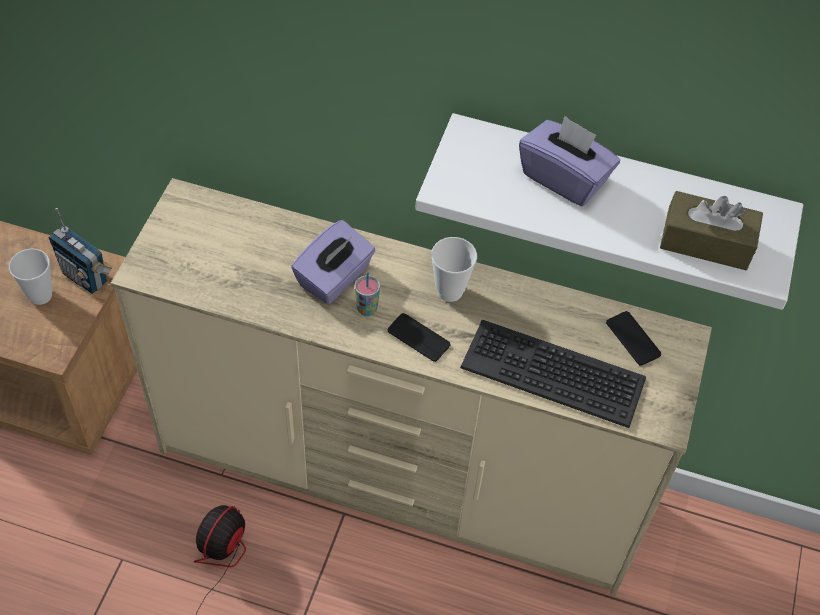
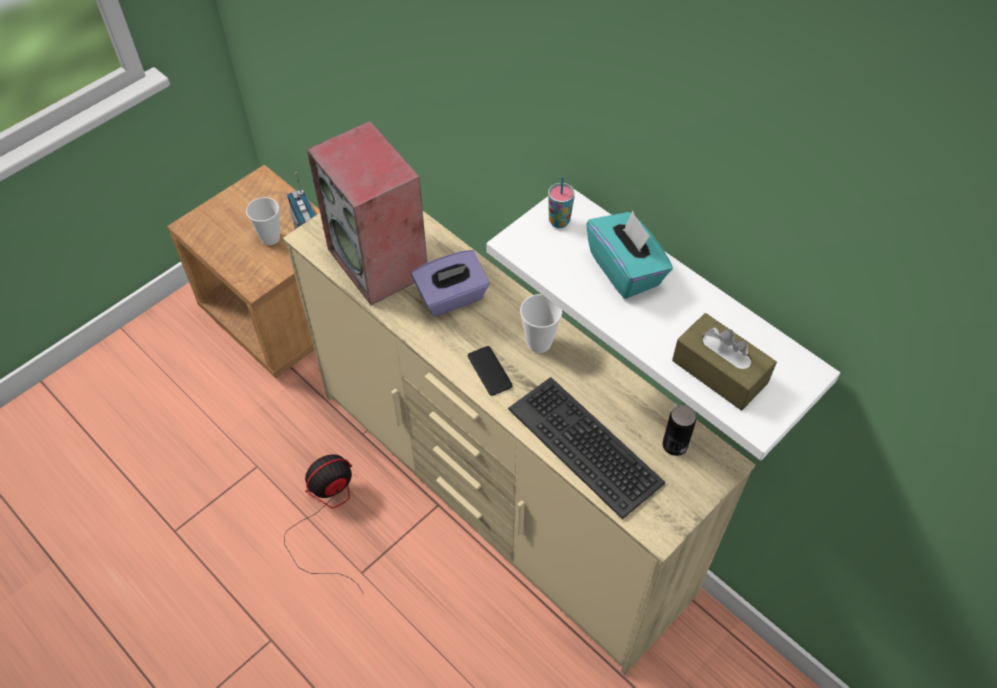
camera: 30 degrees right, 0 degrees up
cup [355,272,380,316] -> cup moved to [548,176,575,228]
purple tissue box [519,116,620,206] -> turquoise tissue box [586,211,673,299]
phone [606,311,661,366] -> can [662,405,696,456]
none -> speaker [307,121,427,305]

